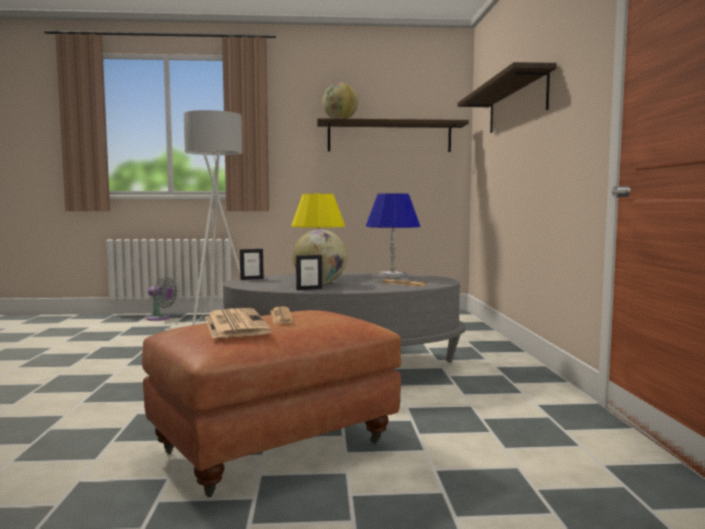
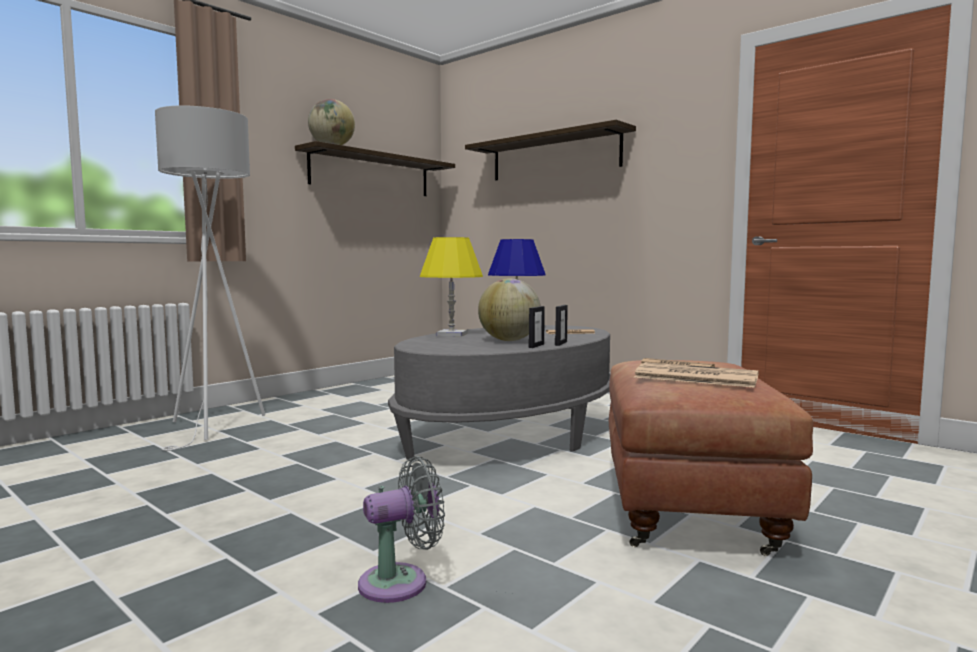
camera: 45 degrees left, 0 degrees up
grey fan [146,277,177,321] -> grey fan moved to [358,456,445,603]
picture frame [240,249,264,280] -> picture frame moved to [555,305,568,346]

